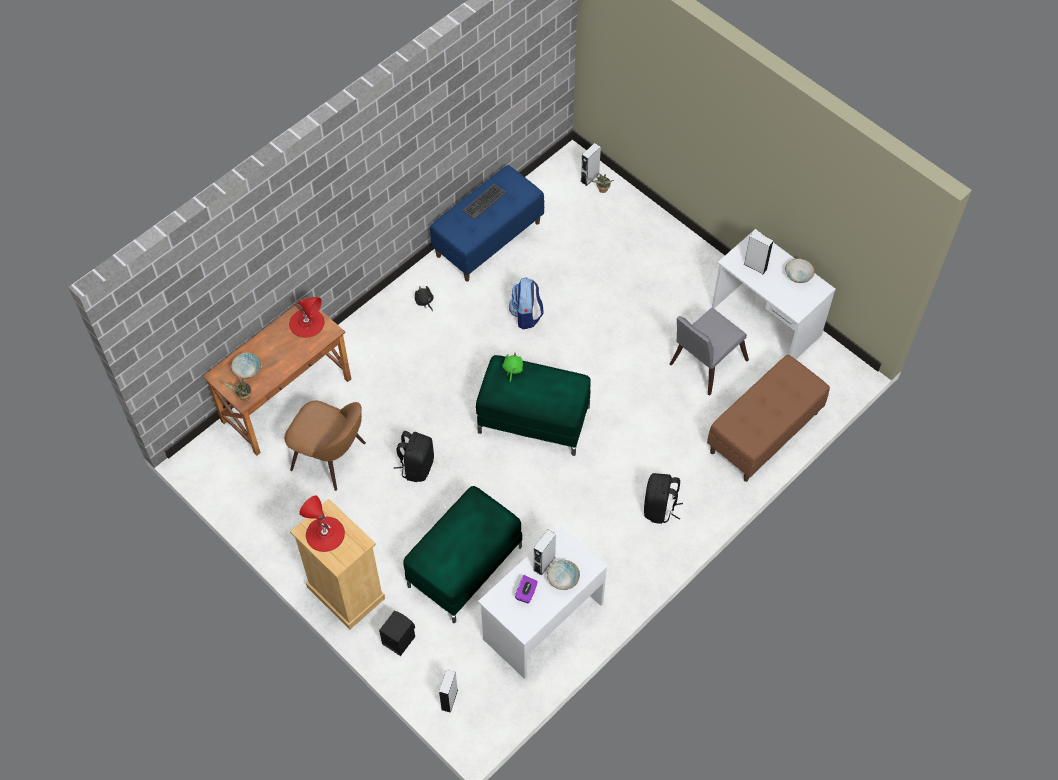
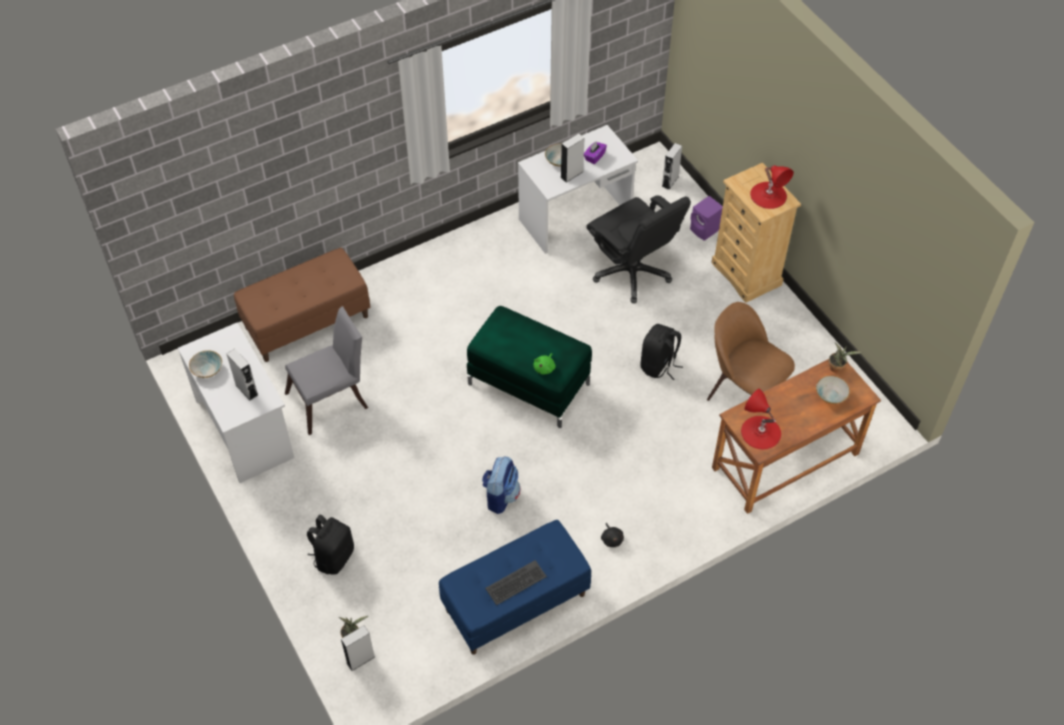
camera: 165 degrees left, 5 degrees down
black speaker [379,610,415,656] -> purple speaker [690,196,723,241]
green ottoman [403,486,522,623] -> black office chair [587,195,691,303]
black backpack [644,473,683,524] -> black backpack moved to [307,514,354,574]

